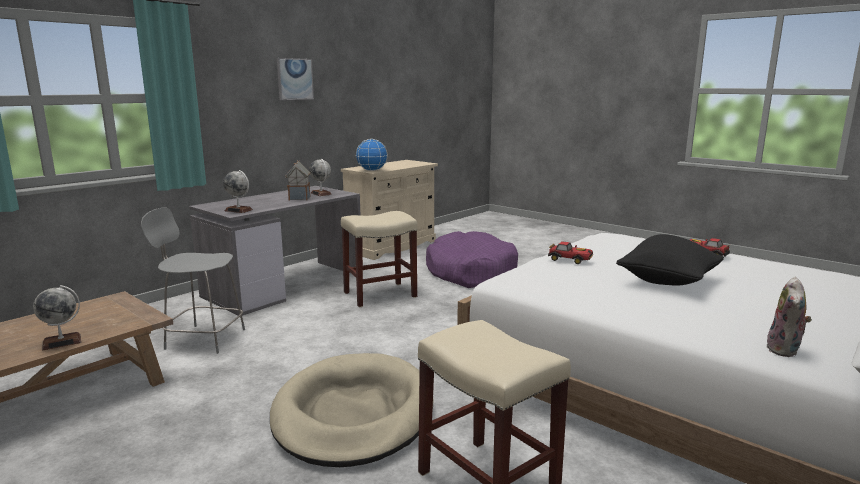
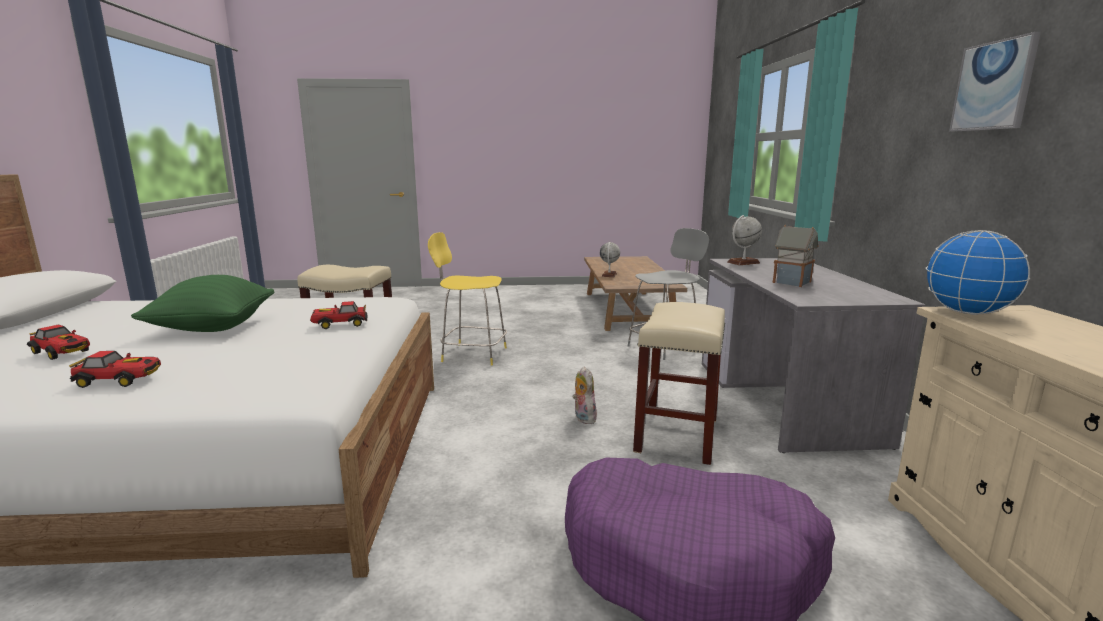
camera: 135 degrees right, 0 degrees up
beige dog bed [270,353,434,467] -> yellow chair [428,232,507,366]
globe [309,159,332,196] -> none
black pillow [616,234,724,286] -> green pillow [131,275,275,332]
plush toy [765,277,812,357] -> plush toy moved to [572,366,597,424]
none -> toy car [27,325,90,360]

